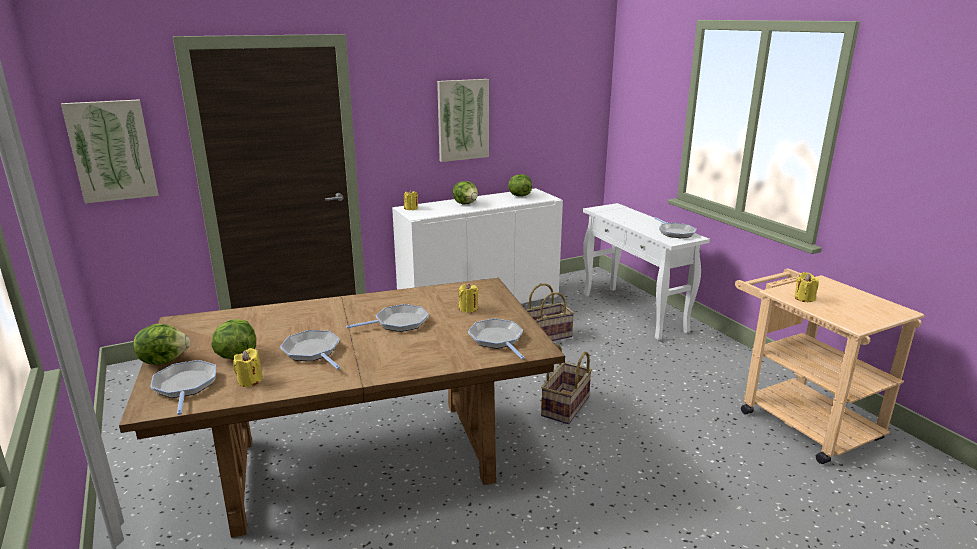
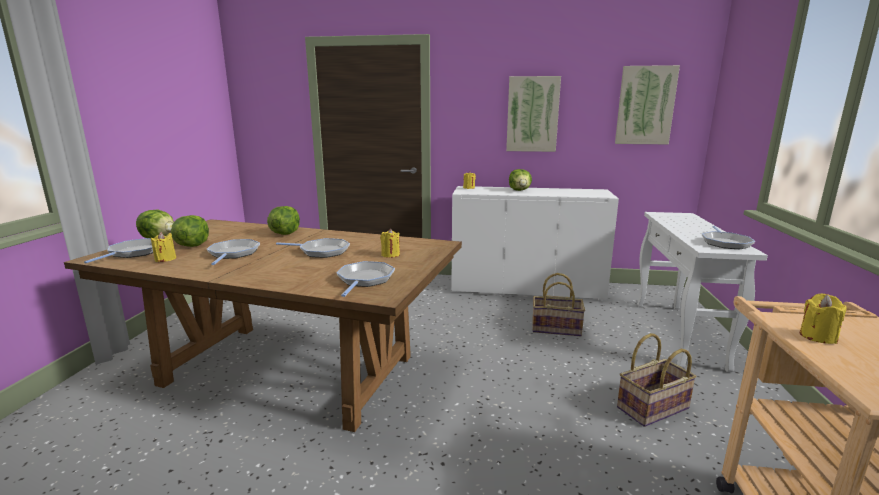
camera: 35 degrees right, 5 degrees down
picture [61,99,159,204] -> picture moved to [615,65,680,144]
lettuce [508,174,532,197] -> lettuce moved to [267,206,300,235]
basket [541,345,592,424] -> basket moved to [617,333,696,427]

